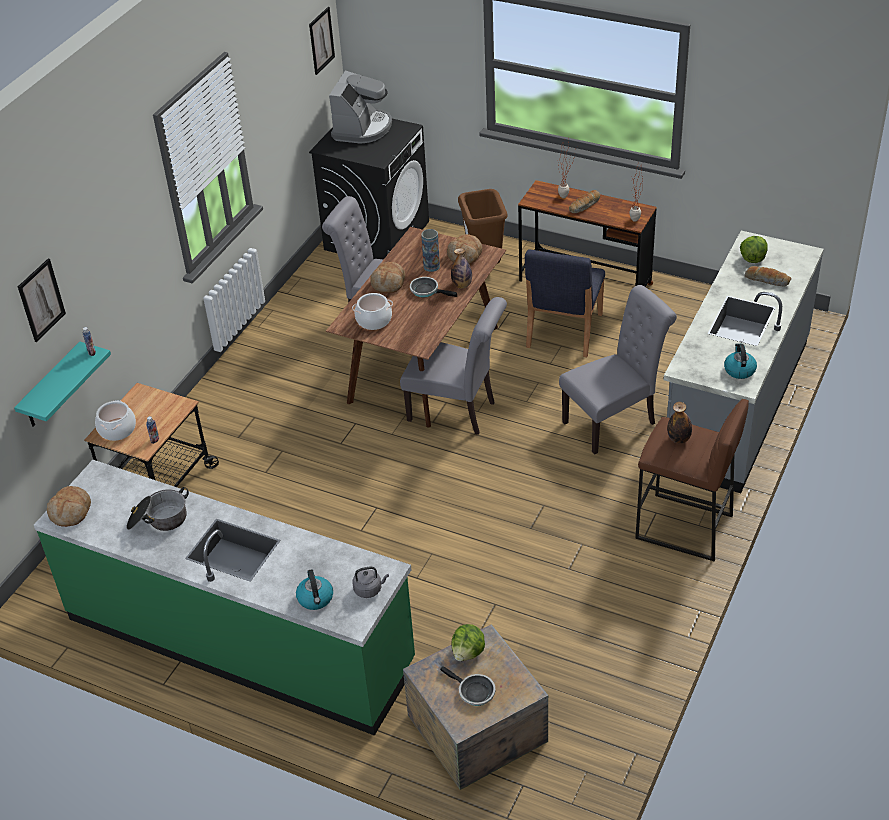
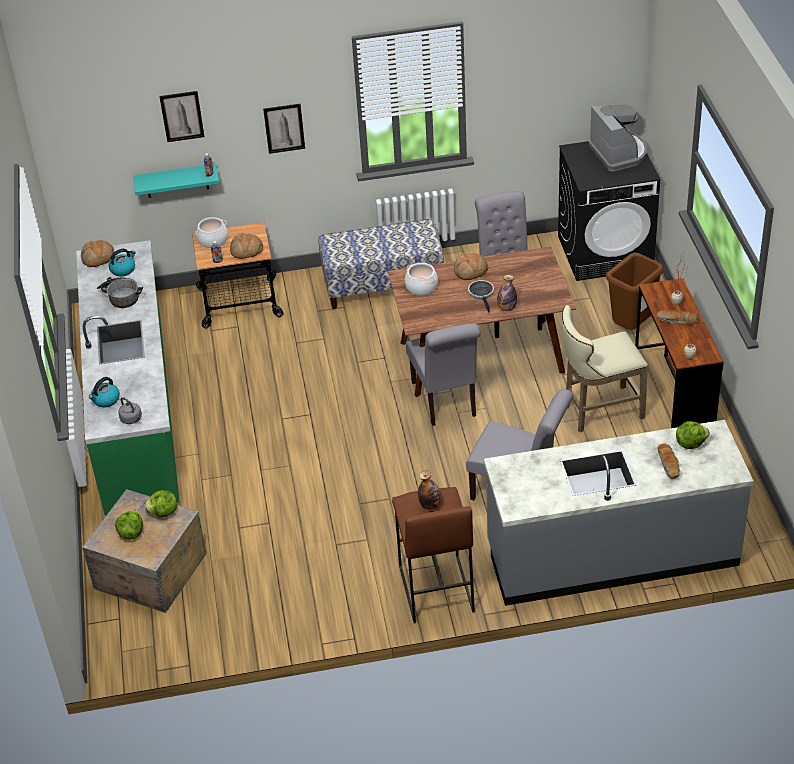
camera: 55 degrees right, 0 degrees up
picture [309,7,335,75] -> picture moved to [263,104,305,154]
coffee machine [329,71,392,144] -> coffee machine turned 90 degrees counterclockwise [589,105,647,172]
vase [421,229,440,272] -> none
frying pan [440,666,495,706] -> lettuce [115,510,143,540]
bread [447,234,482,264] -> bread moved to [230,233,263,259]
blue chair [525,249,605,357] -> beige stool [561,305,648,433]
kettle [724,343,757,379] -> kettle moved to [109,249,136,277]
none -> bench [318,219,444,309]

